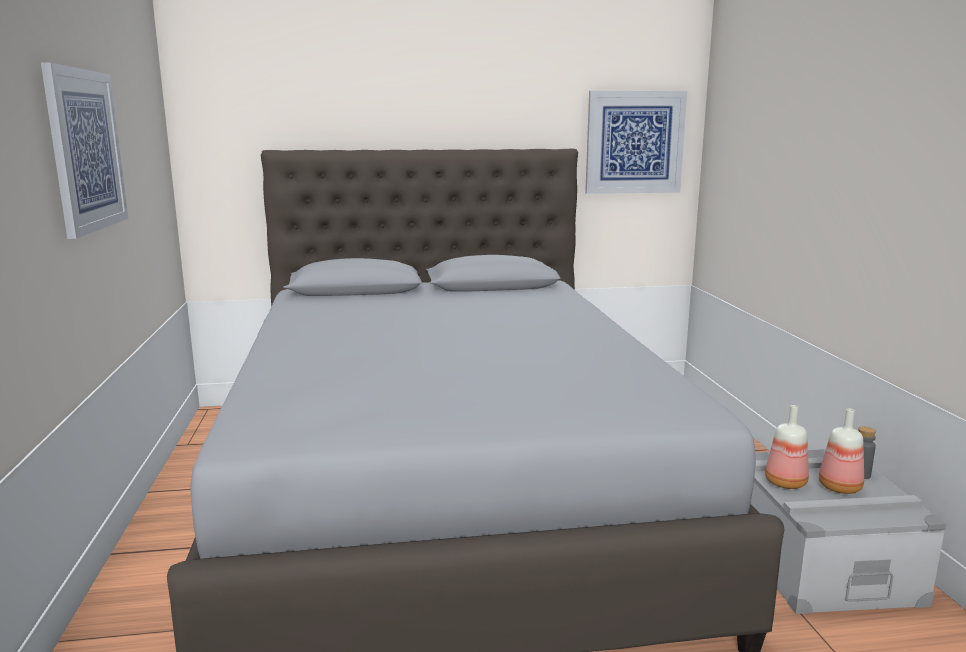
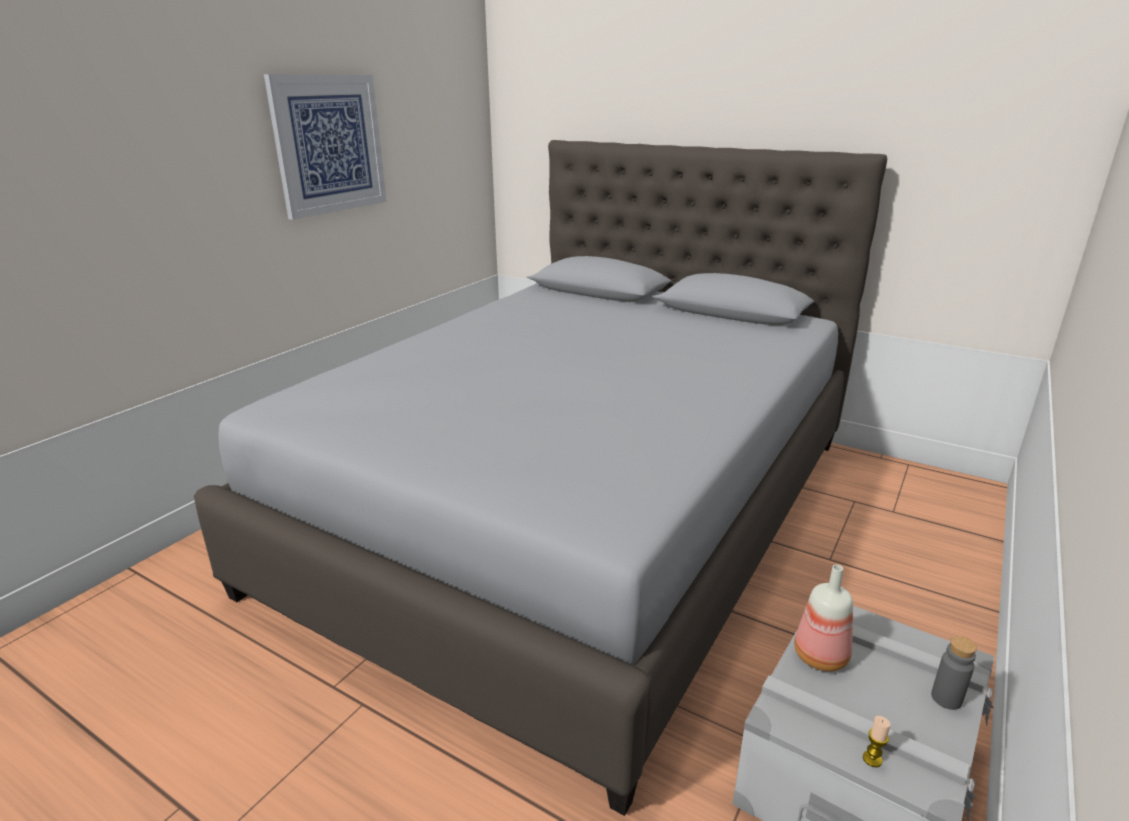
camera: 40 degrees right, 10 degrees up
picture [585,91,687,194] -> none
bottle [819,408,864,494] -> none
none -> candle [863,716,891,767]

